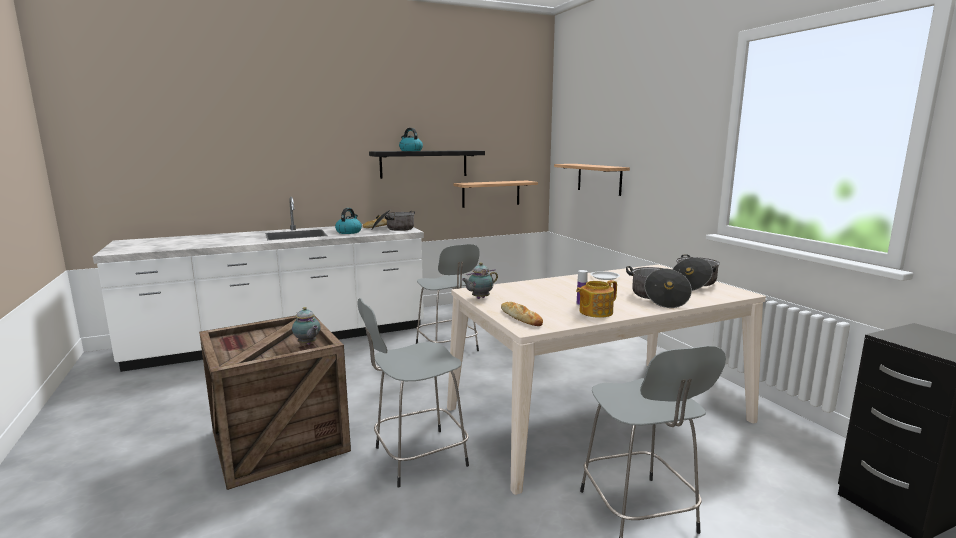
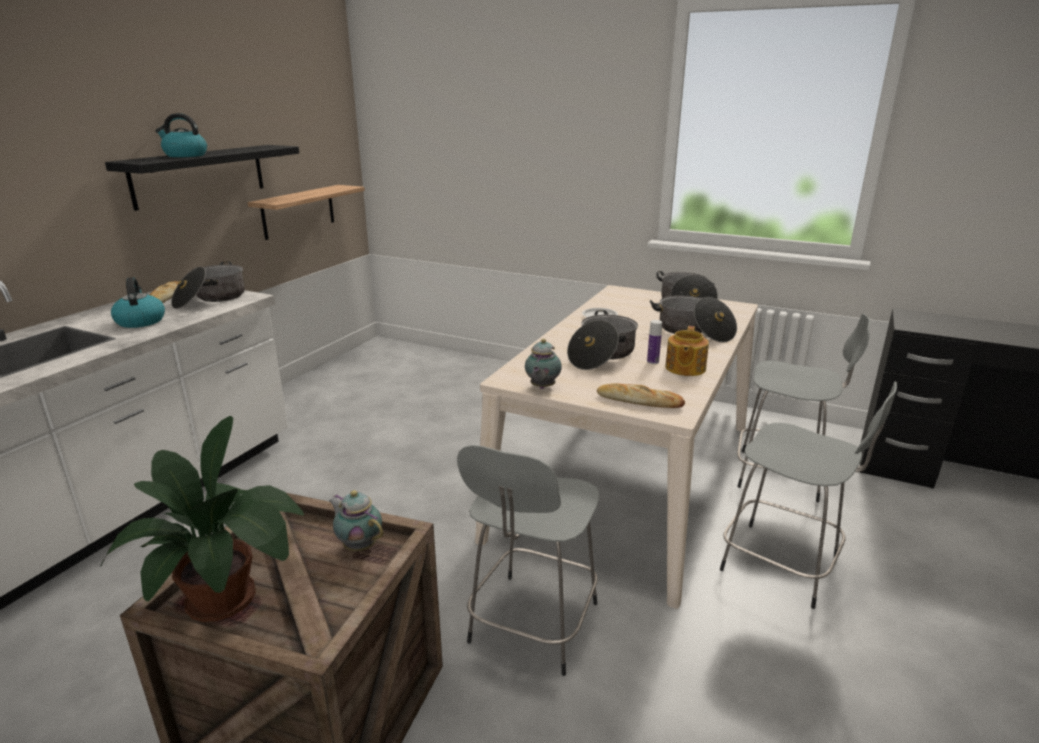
camera: 40 degrees left, 10 degrees up
teapot [292,307,321,345] -> teapot turned 150 degrees counterclockwise [329,490,383,551]
grey stool [416,244,480,351] -> grey stool moved to [737,314,870,502]
shelf [554,164,630,196] -> none
none -> potted plant [100,416,304,622]
none -> cooking pot [567,310,638,370]

